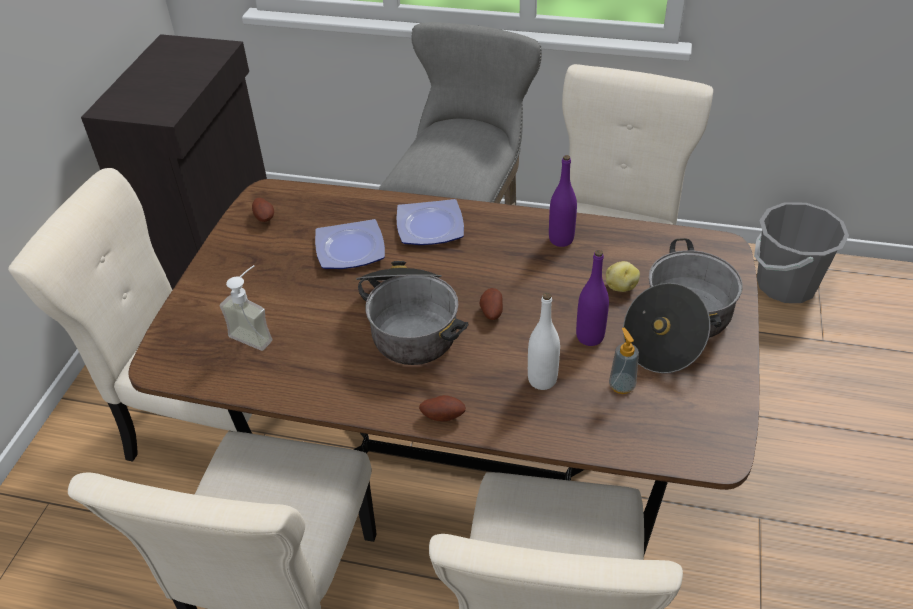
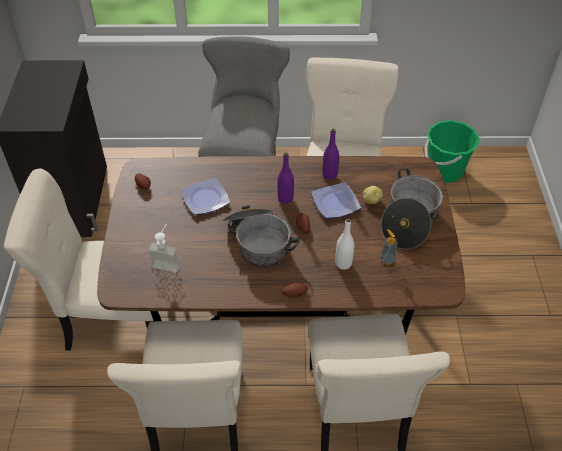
camera: 15 degrees left, 5 degrees up
plate [397,199,464,245] -> plate moved to [311,182,361,218]
purple bottle [576,250,609,346] -> purple bottle moved to [277,152,294,204]
grey bucket [754,202,849,303] -> green bucket [425,120,480,183]

